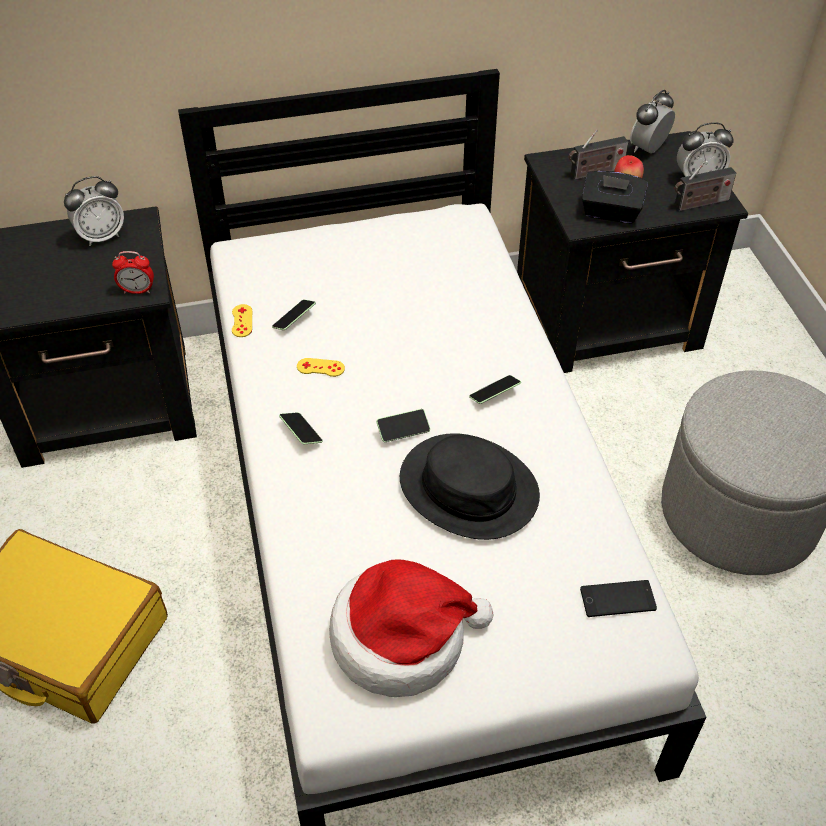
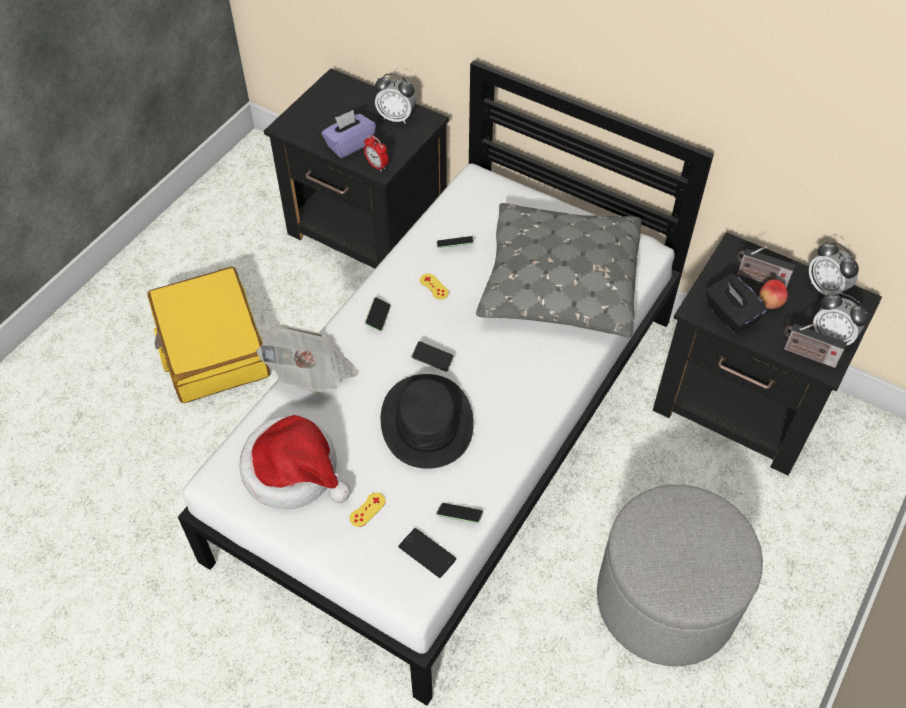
camera: 45 degrees right, 5 degrees up
yellow game controller [232,304,252,337] -> yellow game controller moved to [350,493,386,527]
phone [469,375,521,404] -> phone moved to [436,503,484,523]
alarm clock [630,90,675,153] -> alarm clock turned 120 degrees counterclockwise [809,241,859,295]
none -> newspaper [256,324,359,394]
none -> purple tissue box [321,110,376,158]
none -> grey pillow [476,203,641,338]

